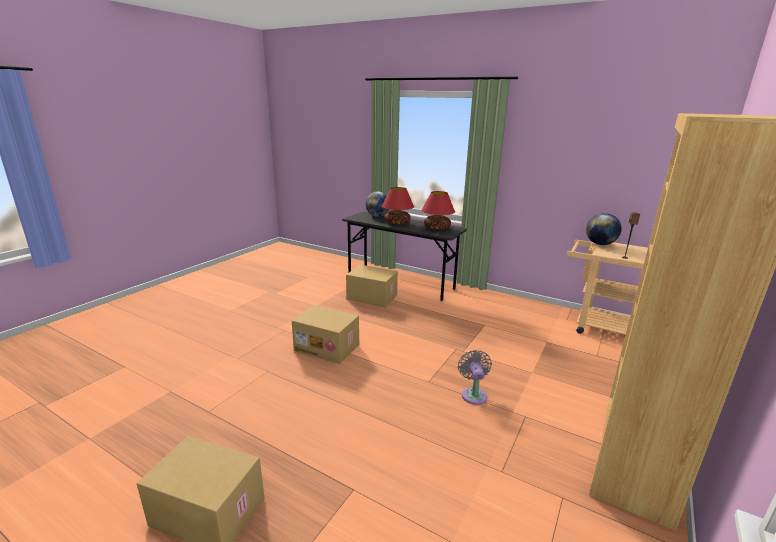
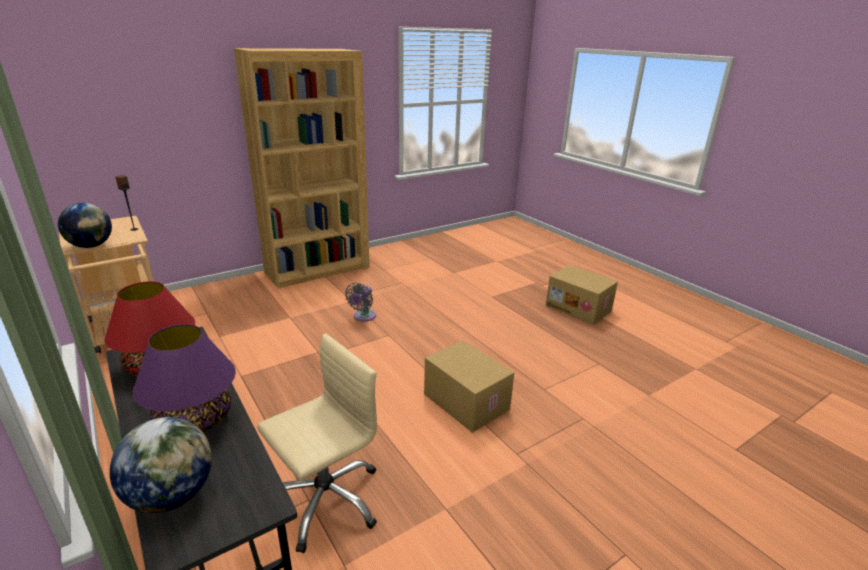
camera: 155 degrees left, 5 degrees up
cardboard box [346,265,398,307] -> beige office chair [257,333,377,553]
red table lamp [382,187,414,225] -> purple table lamp [133,324,236,432]

